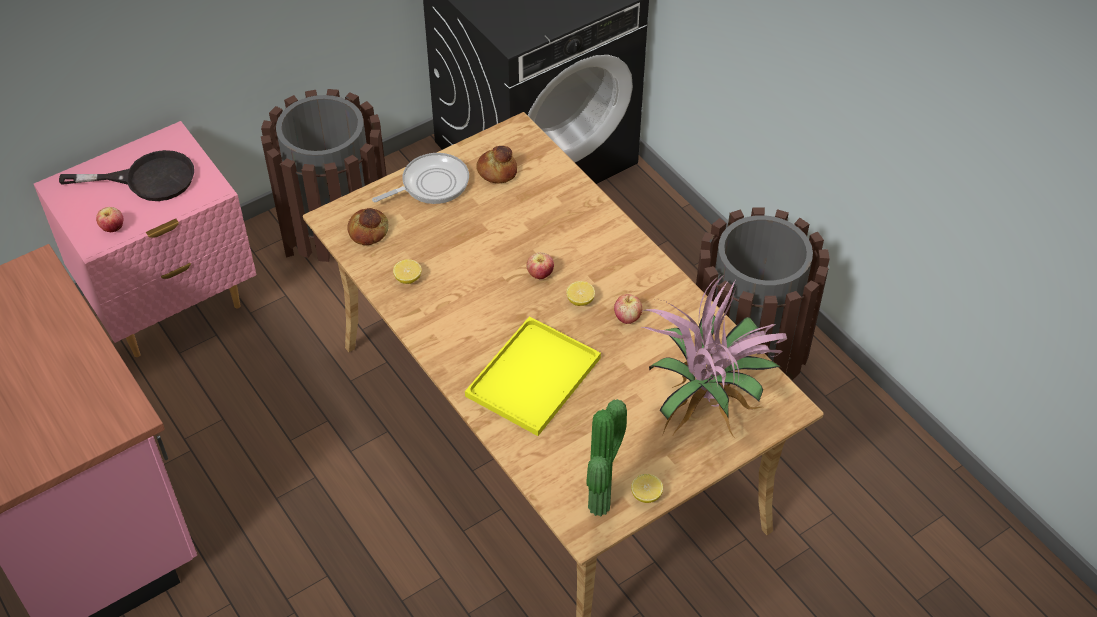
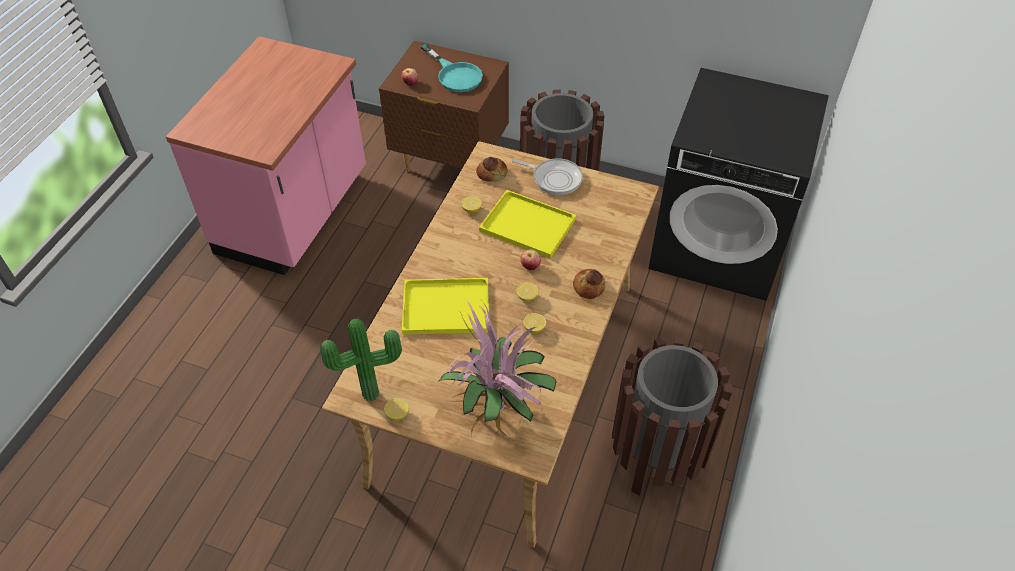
camera: 55 degrees right, 0 degrees up
pink nightstand [34,121,257,357] -> brown nightstand [379,41,509,172]
black frying pan [59,150,194,201] -> turquoise frying pan [421,44,483,92]
bread [476,146,517,183] -> bread moved to [573,269,606,299]
apple [614,294,642,324] -> lemon [523,313,546,333]
none -> yellow tray [479,190,576,258]

